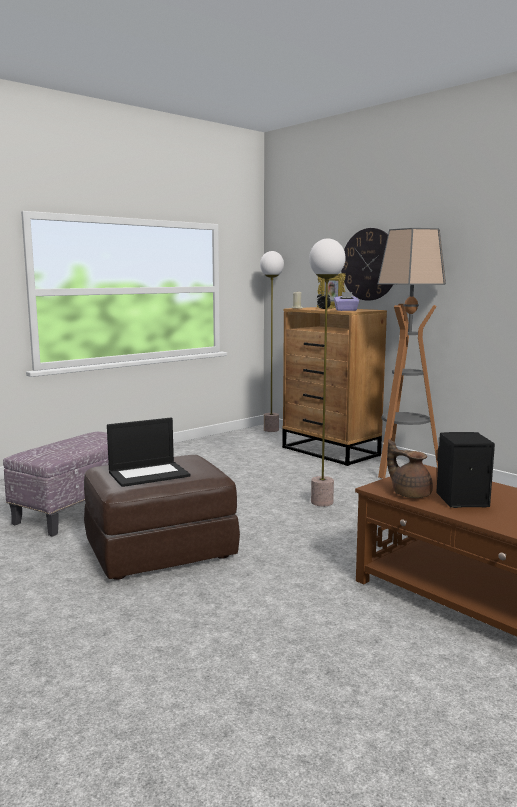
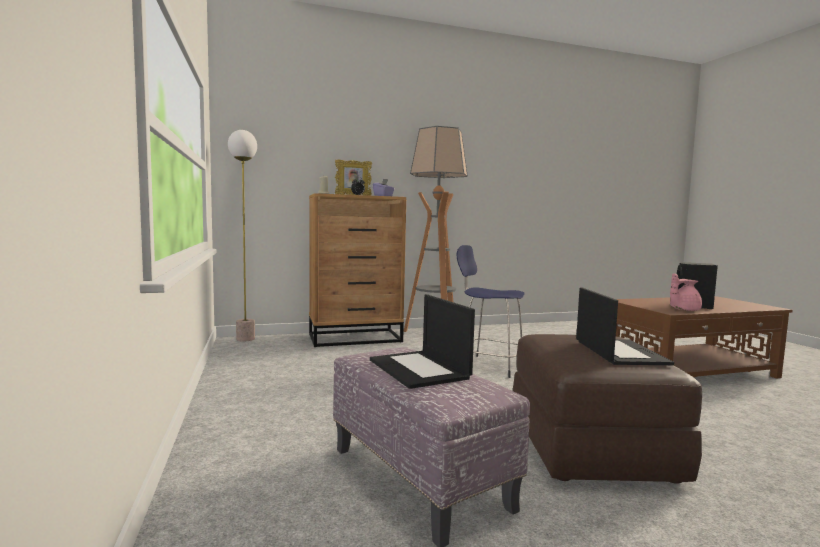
camera: 65 degrees left, 5 degrees down
floor lamp [309,239,345,506] -> blue stool [457,245,525,378]
wall clock [341,228,393,301] -> none
brown teapot [387,439,433,498] -> pink teapot [670,273,702,311]
none -> laptop [370,294,475,389]

